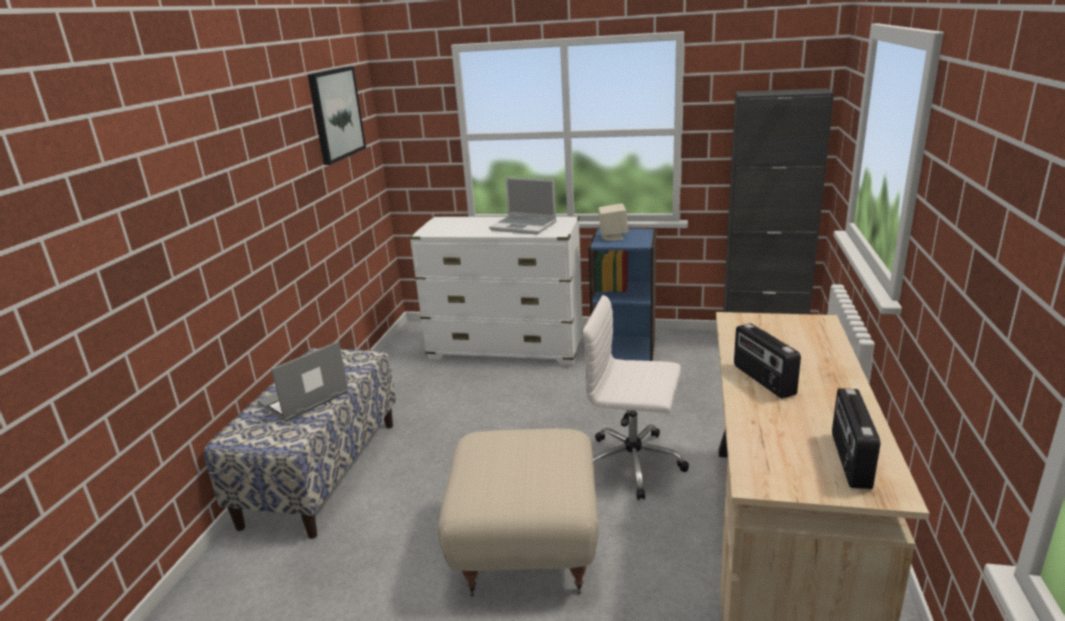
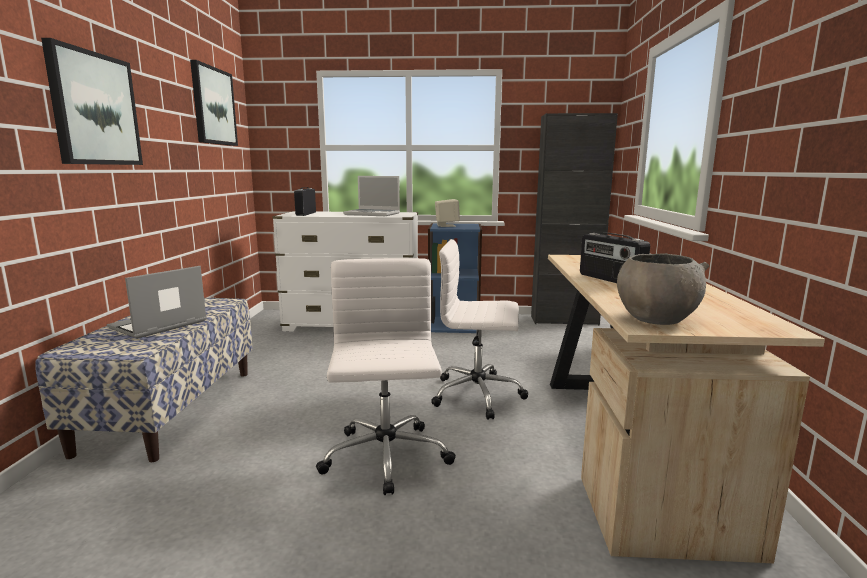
camera: 10 degrees left, 10 degrees down
beige ottoman [438,429,599,597] -> white office chair [316,258,456,495]
radio [832,388,880,489] -> radio moved to [294,187,316,216]
none -> picture [41,38,143,165]
none -> grey bowl [617,253,709,325]

